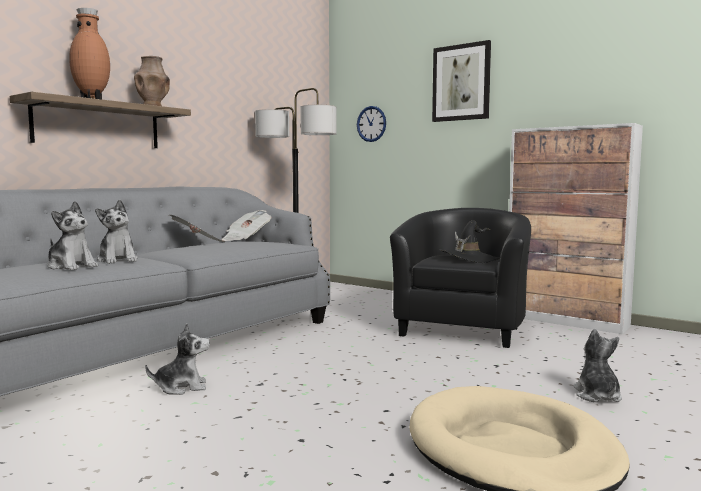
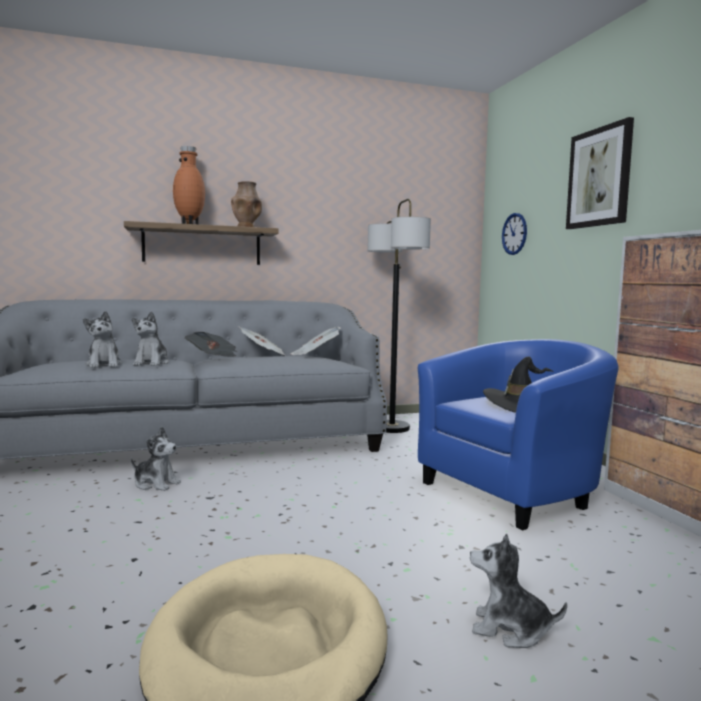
camera: 35 degrees right, 0 degrees up
black armchair [390,208,531,348] -> blue armchair [418,339,619,531]
plush toy [574,328,622,402] -> plush toy turned 105 degrees counterclockwise [470,534,567,648]
none -> newspaper [185,332,237,357]

